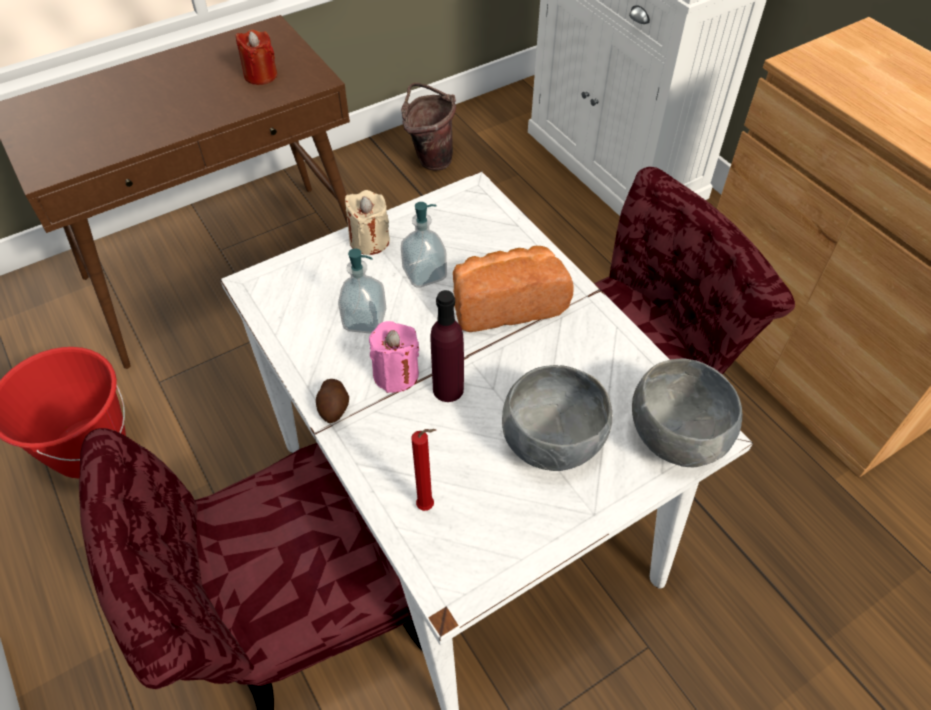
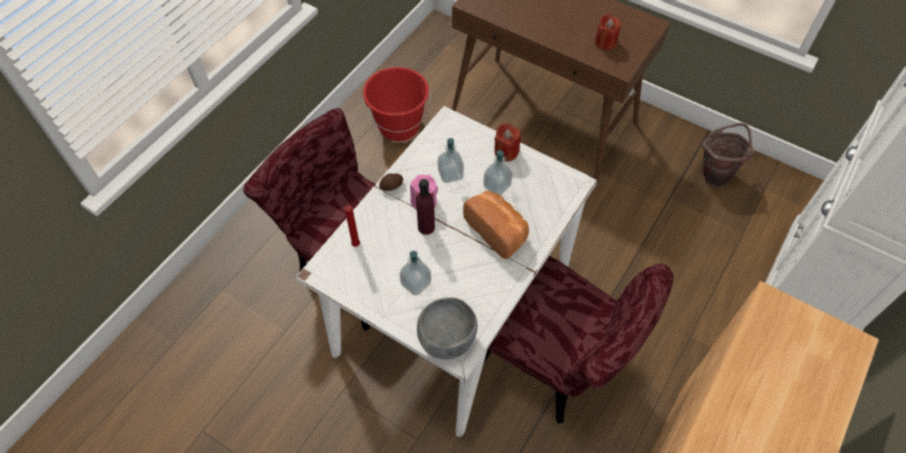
camera: 65 degrees right, 5 degrees up
beige candle [345,190,390,255] -> red candle [494,122,521,162]
grey bowl [502,365,612,471] -> soap dispenser [400,251,431,296]

